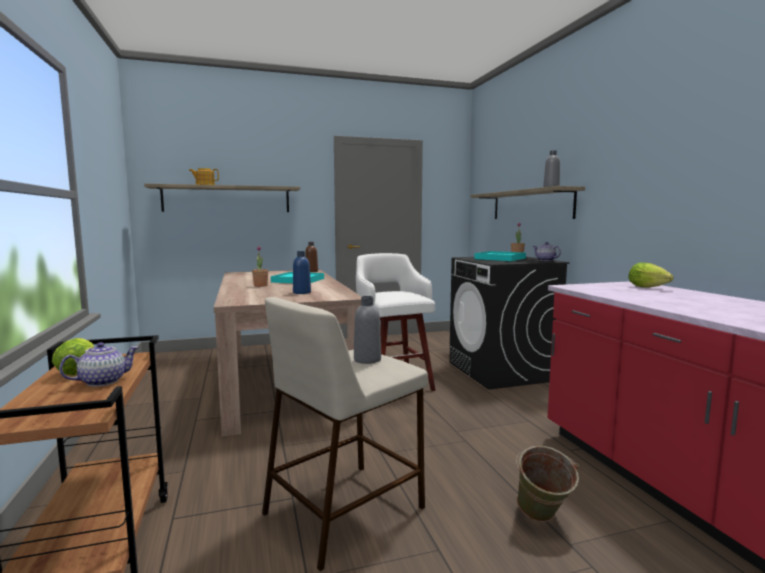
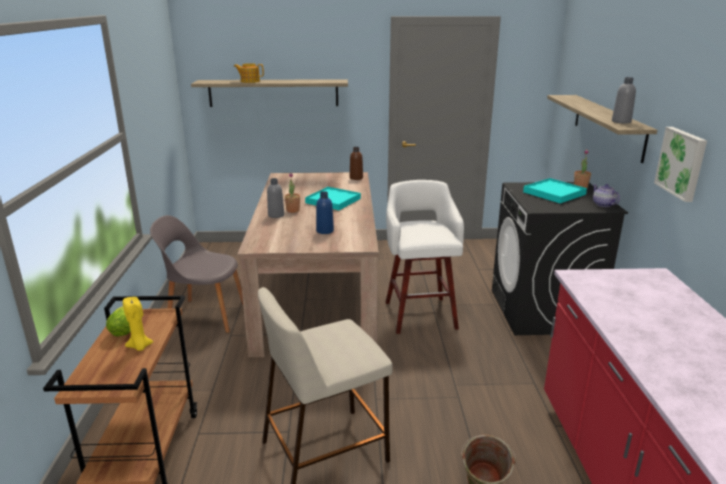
camera: 15 degrees right, 15 degrees up
teapot [59,342,139,387] -> yellow candle [123,297,154,351]
grey bottle [354,296,381,364] -> grey bottle moved to [267,178,284,218]
lettuce [628,262,673,288] -> none
none -> grey chair [150,215,243,333]
none -> picture [654,127,707,202]

